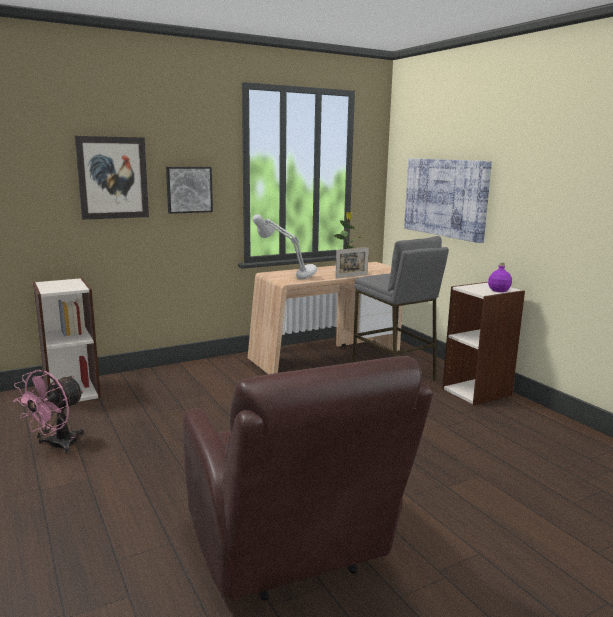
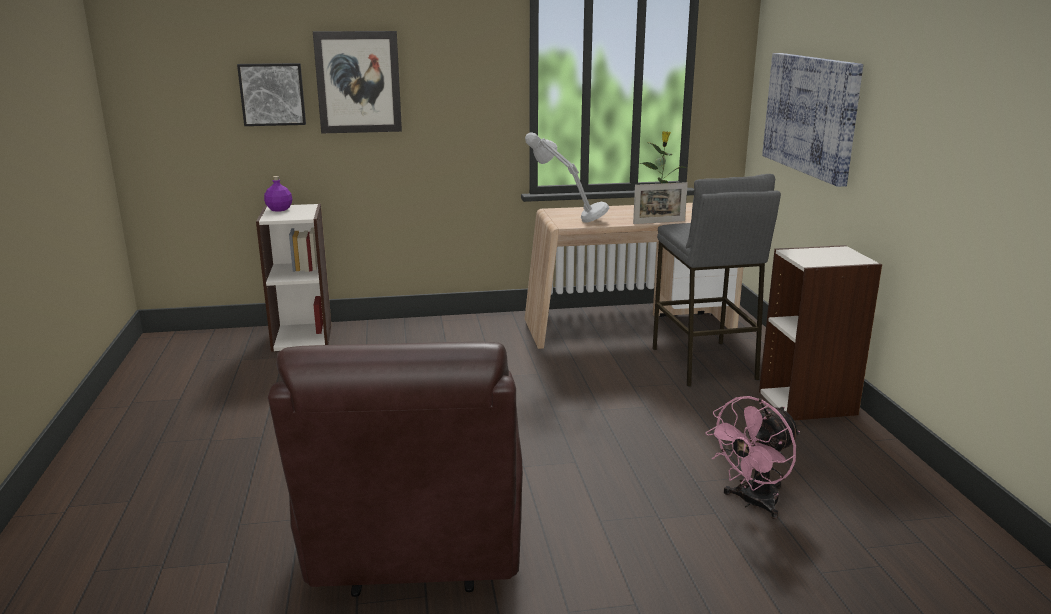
camera: 20 degrees right, 5 degrees up
pink fan [13,370,84,454] -> pink fan moved to [706,396,800,519]
picture [166,167,213,214] -> picture moved to [237,63,306,126]
purple bottle [488,262,512,292] -> purple bottle moved to [264,176,292,212]

